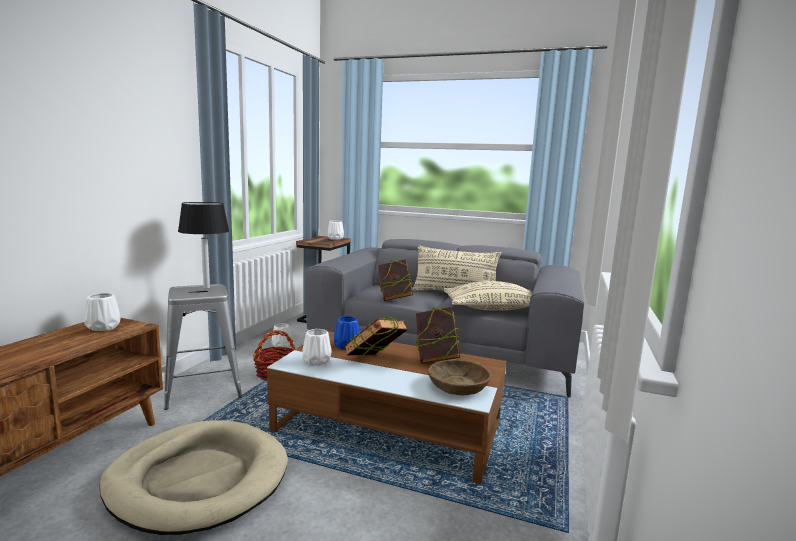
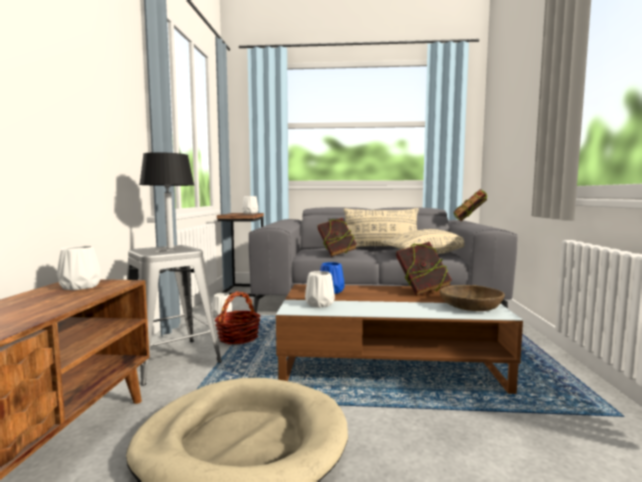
camera: 15 degrees left, 5 degrees down
book [344,317,408,357] -> book moved to [454,189,487,221]

